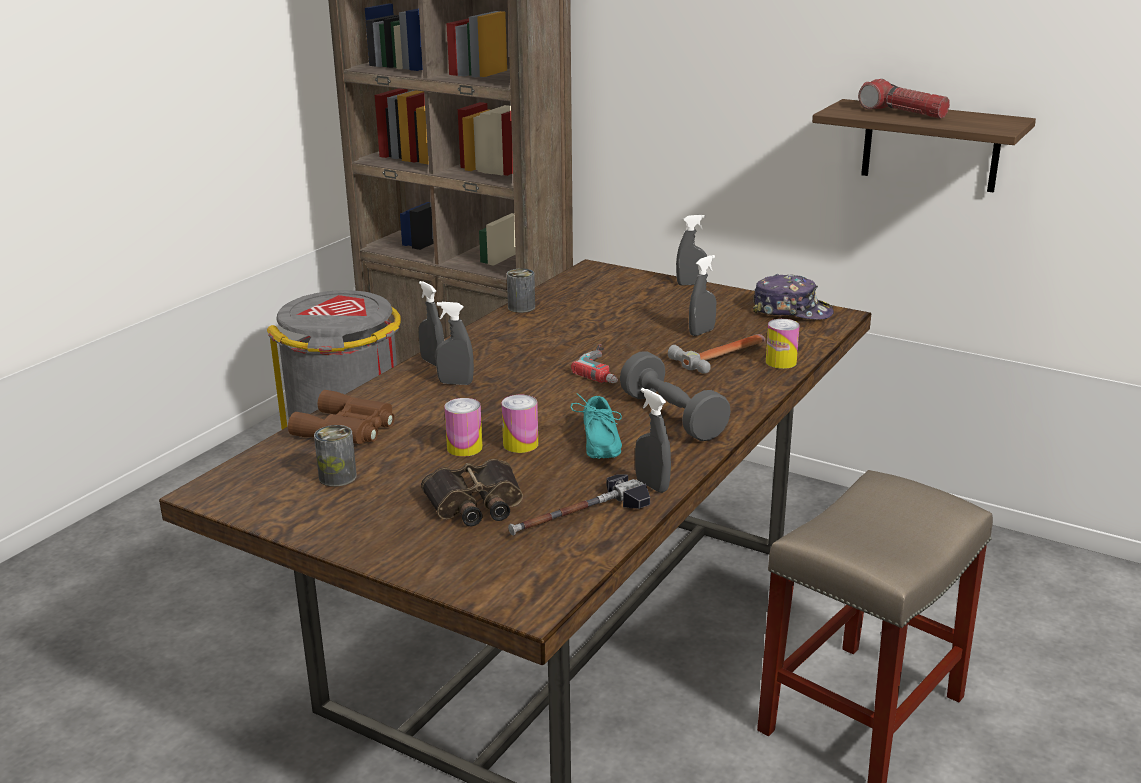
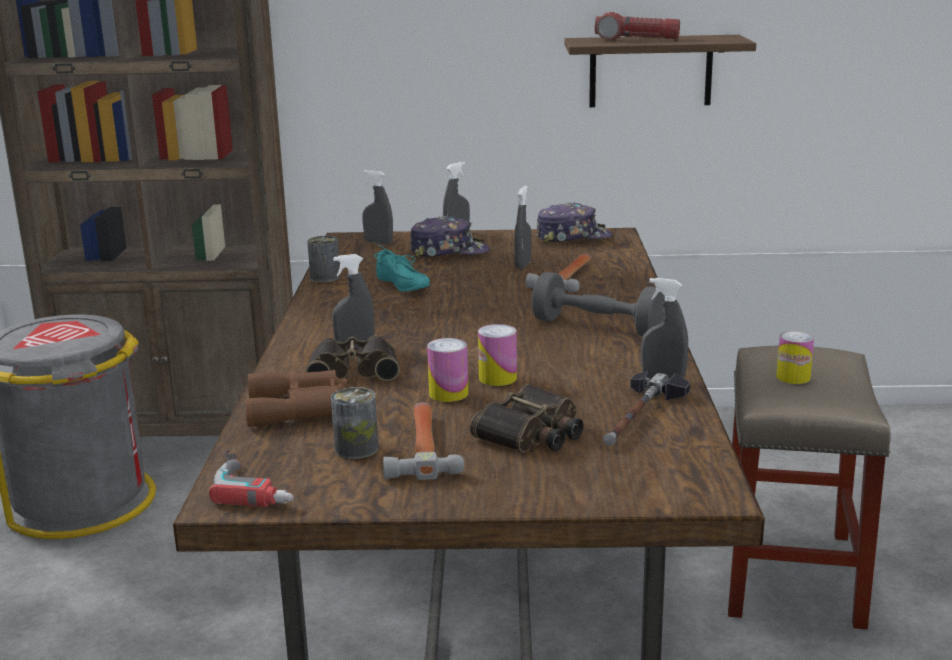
camera: 30 degrees left, 5 degrees down
grey spray bottle [419,281,444,366] -> grey spray bottle moved to [362,170,393,244]
turquoise shoe [570,393,622,459] -> turquoise shoe moved to [374,244,430,292]
power drill [571,344,618,383] -> power drill moved to [209,450,294,507]
can [766,319,800,369] -> can moved to [776,331,814,384]
none -> binoculars [305,335,400,381]
none -> hammer [383,402,464,480]
none -> cap [409,216,489,259]

